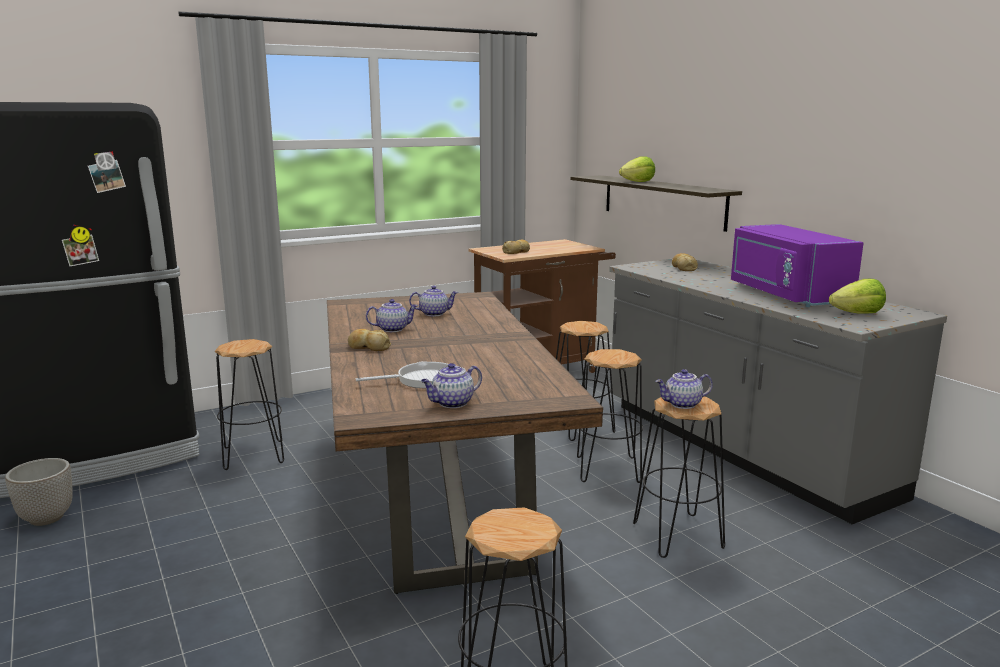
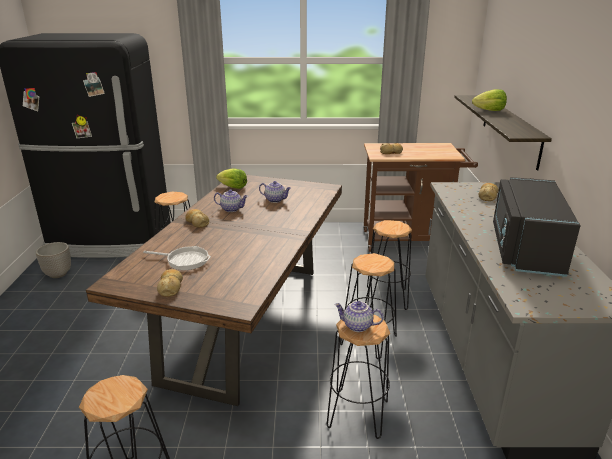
camera: 30 degrees right, 10 degrees up
teapot [421,363,482,408] -> bread [157,269,183,297]
purple microwave [731,224,864,307] -> black microwave [493,177,580,277]
lettuce [829,279,886,314] -> lettuce moved to [216,168,247,189]

